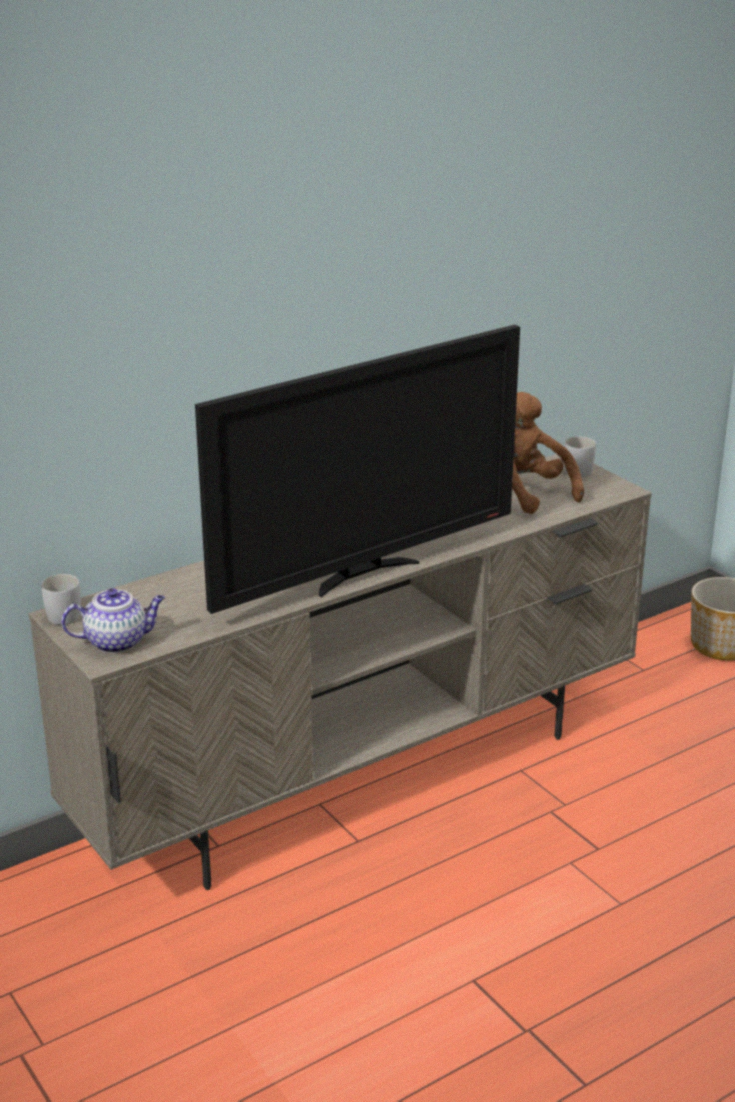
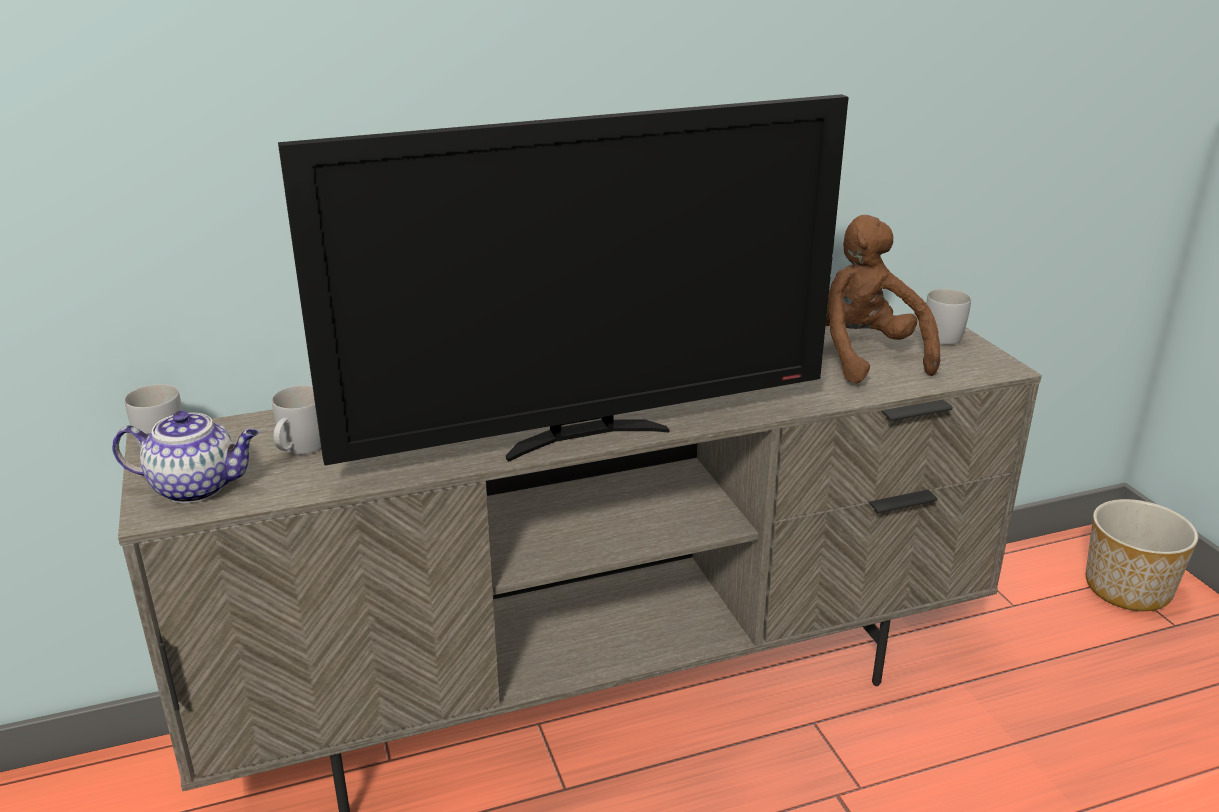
camera: 15 degrees right, 0 degrees up
none -> white mug [272,385,321,454]

